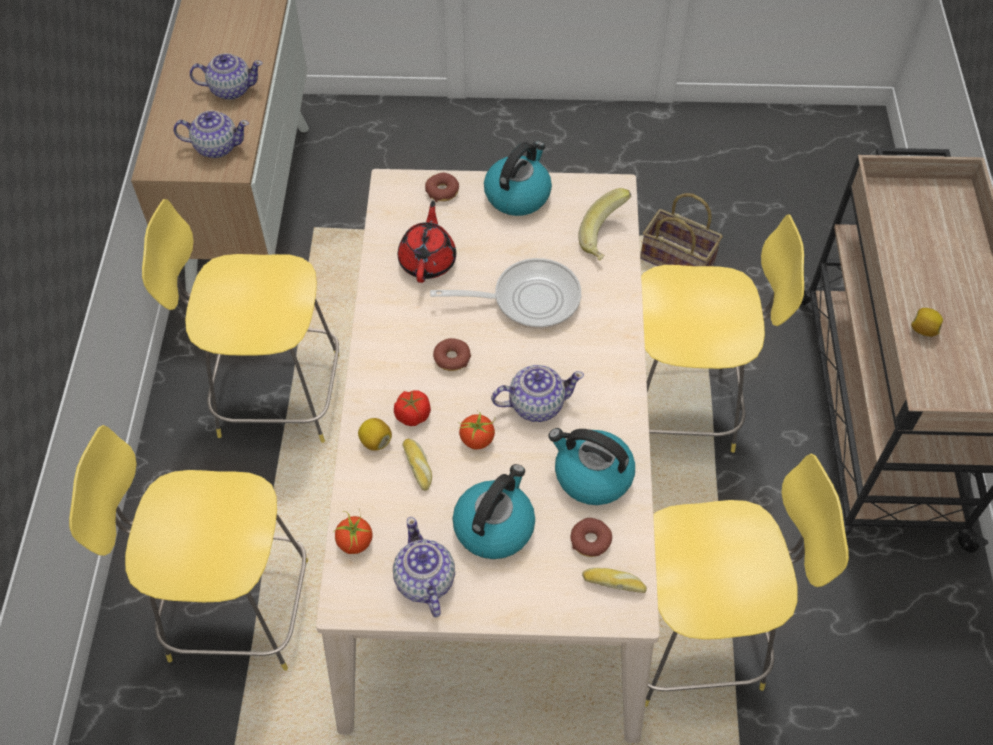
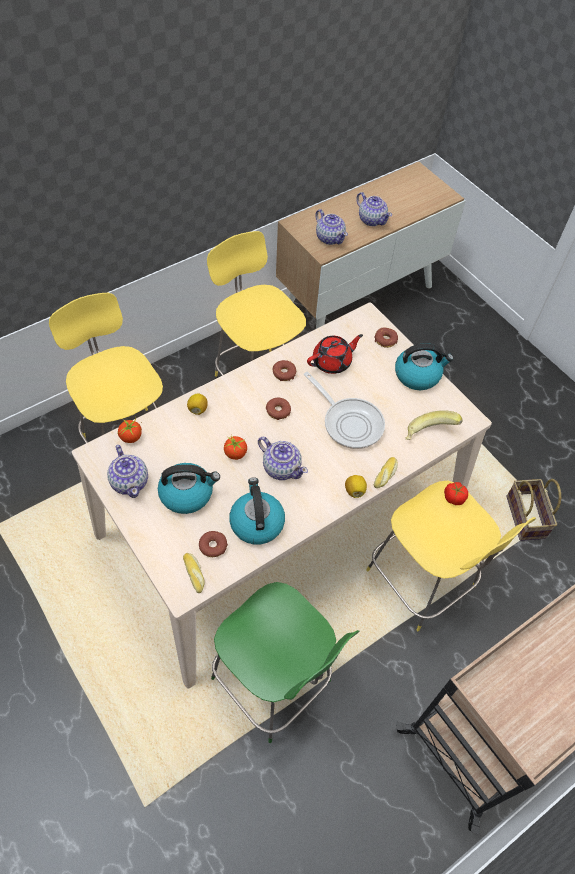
camera: 50 degrees right, 0 degrees up
teapot [393,517,455,618] -> teapot turned 120 degrees clockwise [107,445,148,498]
tomato [394,390,431,426] -> tomato moved to [444,482,468,505]
bread [402,439,432,491] -> bread moved to [374,457,398,488]
yellow stool [645,454,849,707] -> green stool [211,582,360,743]
lemon [911,308,943,337] -> lemon moved to [345,475,367,498]
none -> donut [273,360,296,381]

